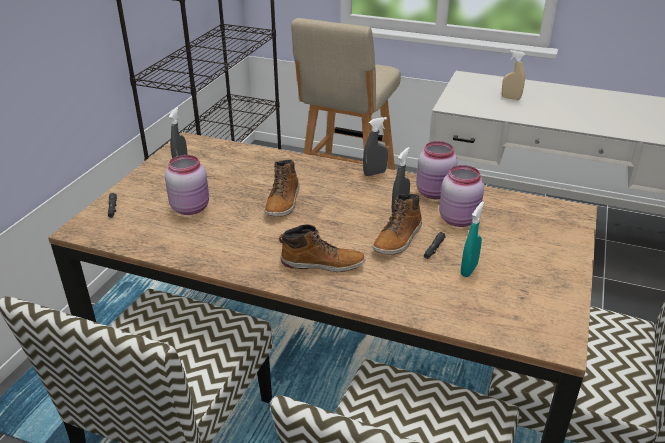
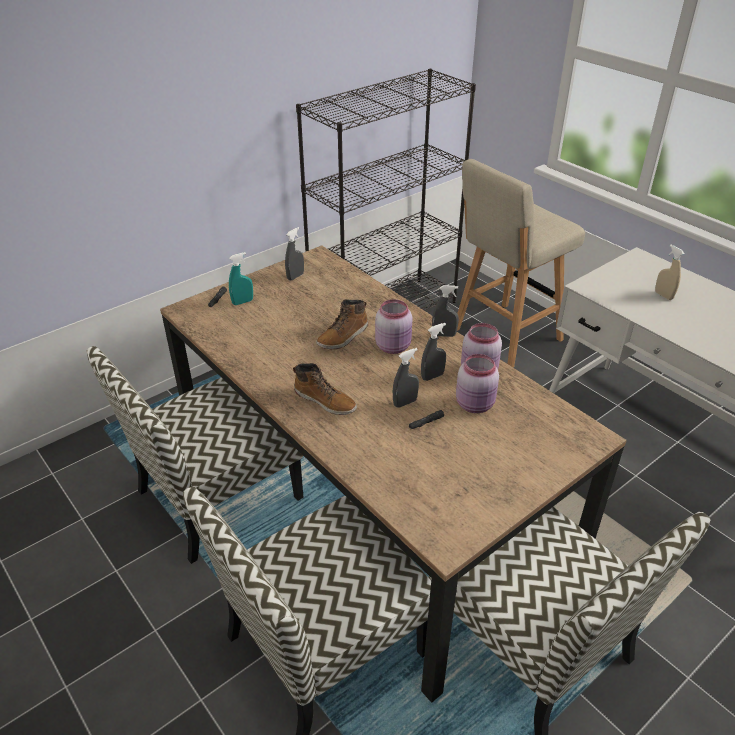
camera: 30 degrees right, 5 degrees up
pink jar [165,155,209,215] -> pink jar moved to [375,299,412,354]
boot [373,194,422,255] -> grey spray bottle [393,348,419,408]
turquoise spray bottle [461,201,484,277] -> turquoise spray bottle moved to [229,252,253,305]

